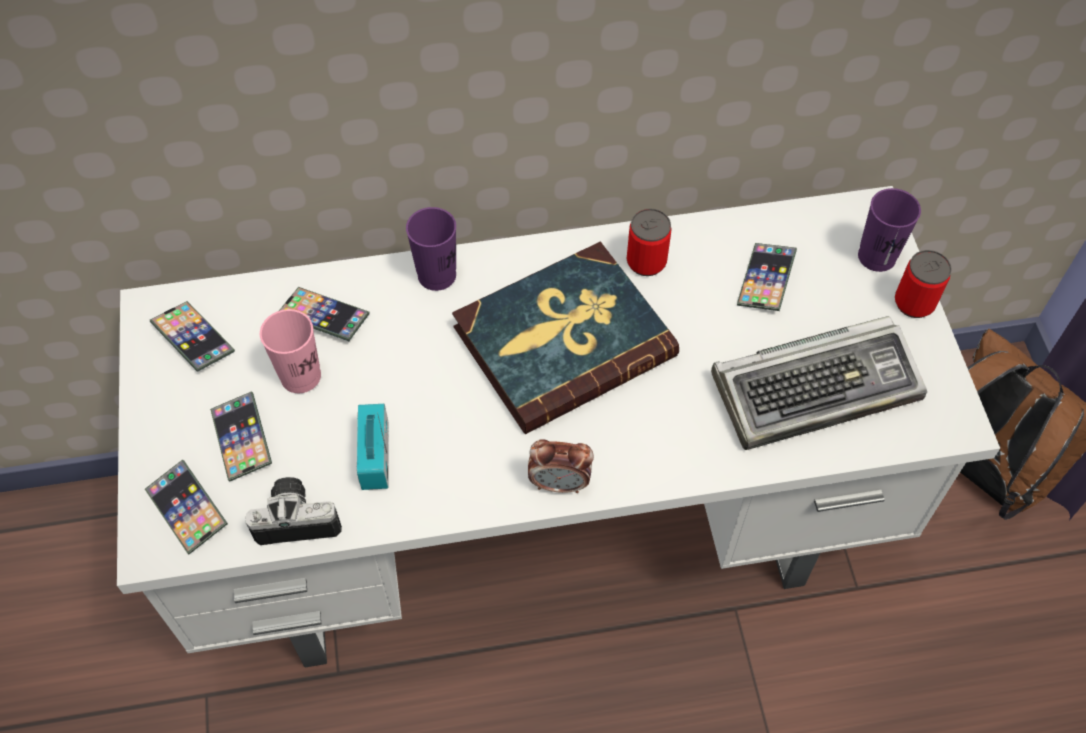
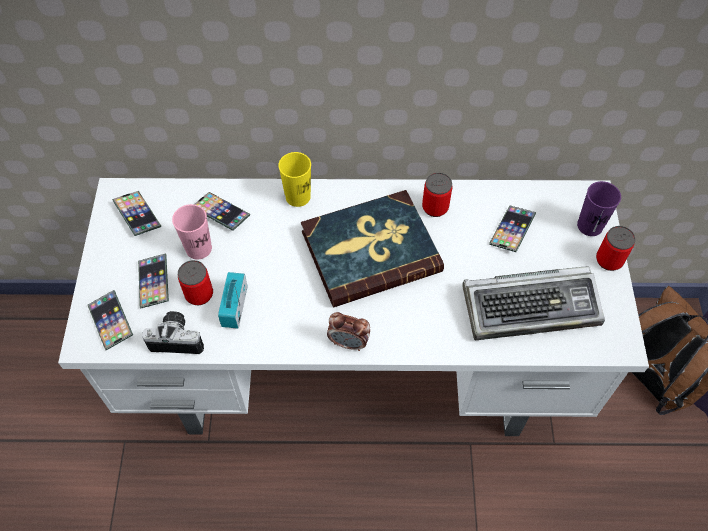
camera: 10 degrees right, 0 degrees up
purple cup [406,207,456,291] -> yellow cup [278,152,311,207]
none -> can [178,260,213,305]

